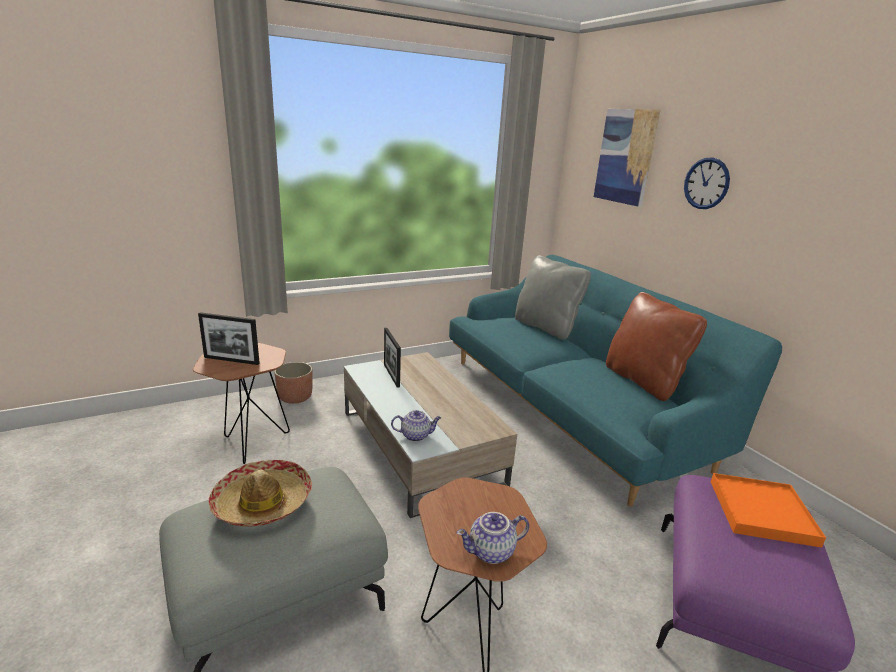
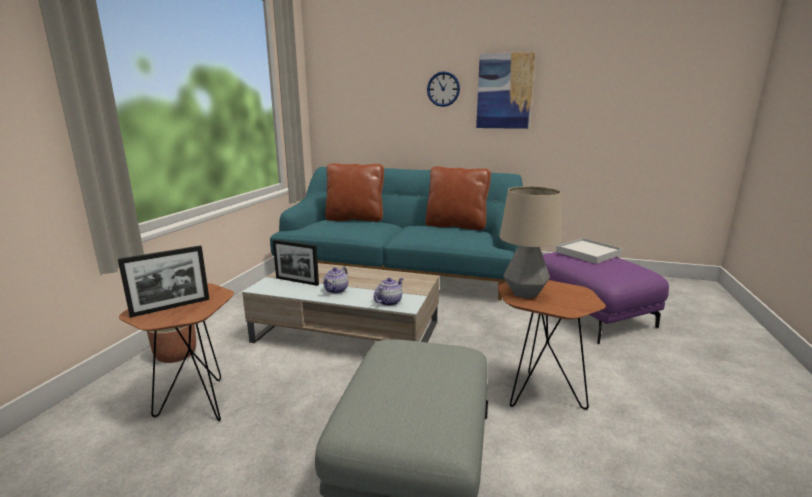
camera: 45 degrees left, 5 degrees down
hat [208,460,312,527] -> none
teapot [457,512,529,564] -> teapot moved to [323,267,348,294]
grey pillow [515,255,591,340] -> brown pillow [325,163,384,222]
picture [594,109,661,207] -> picture moved to [476,52,535,129]
orange tray [711,473,826,548] -> white tray [556,238,623,264]
none -> table lamp [500,186,562,299]

